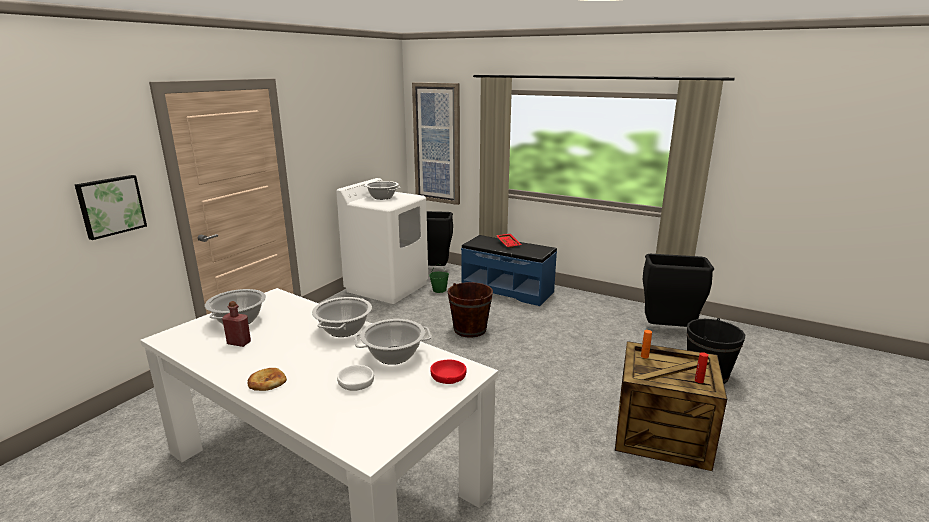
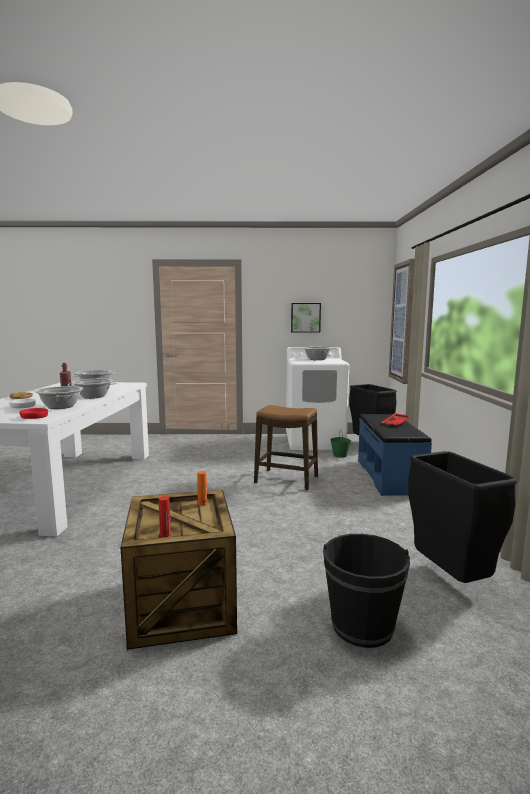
camera: 60 degrees right, 10 degrees down
picture [75,175,147,240] -> picture moved to [291,303,321,333]
brown bucket [448,282,493,338] -> stool [254,405,318,490]

